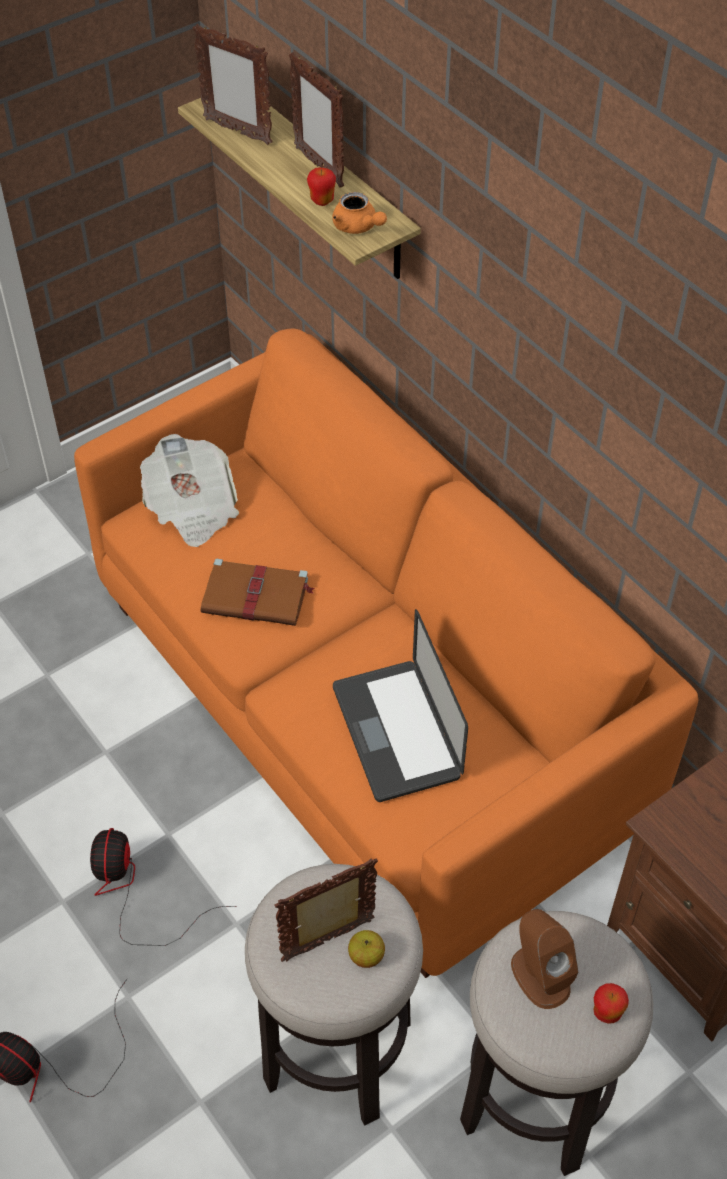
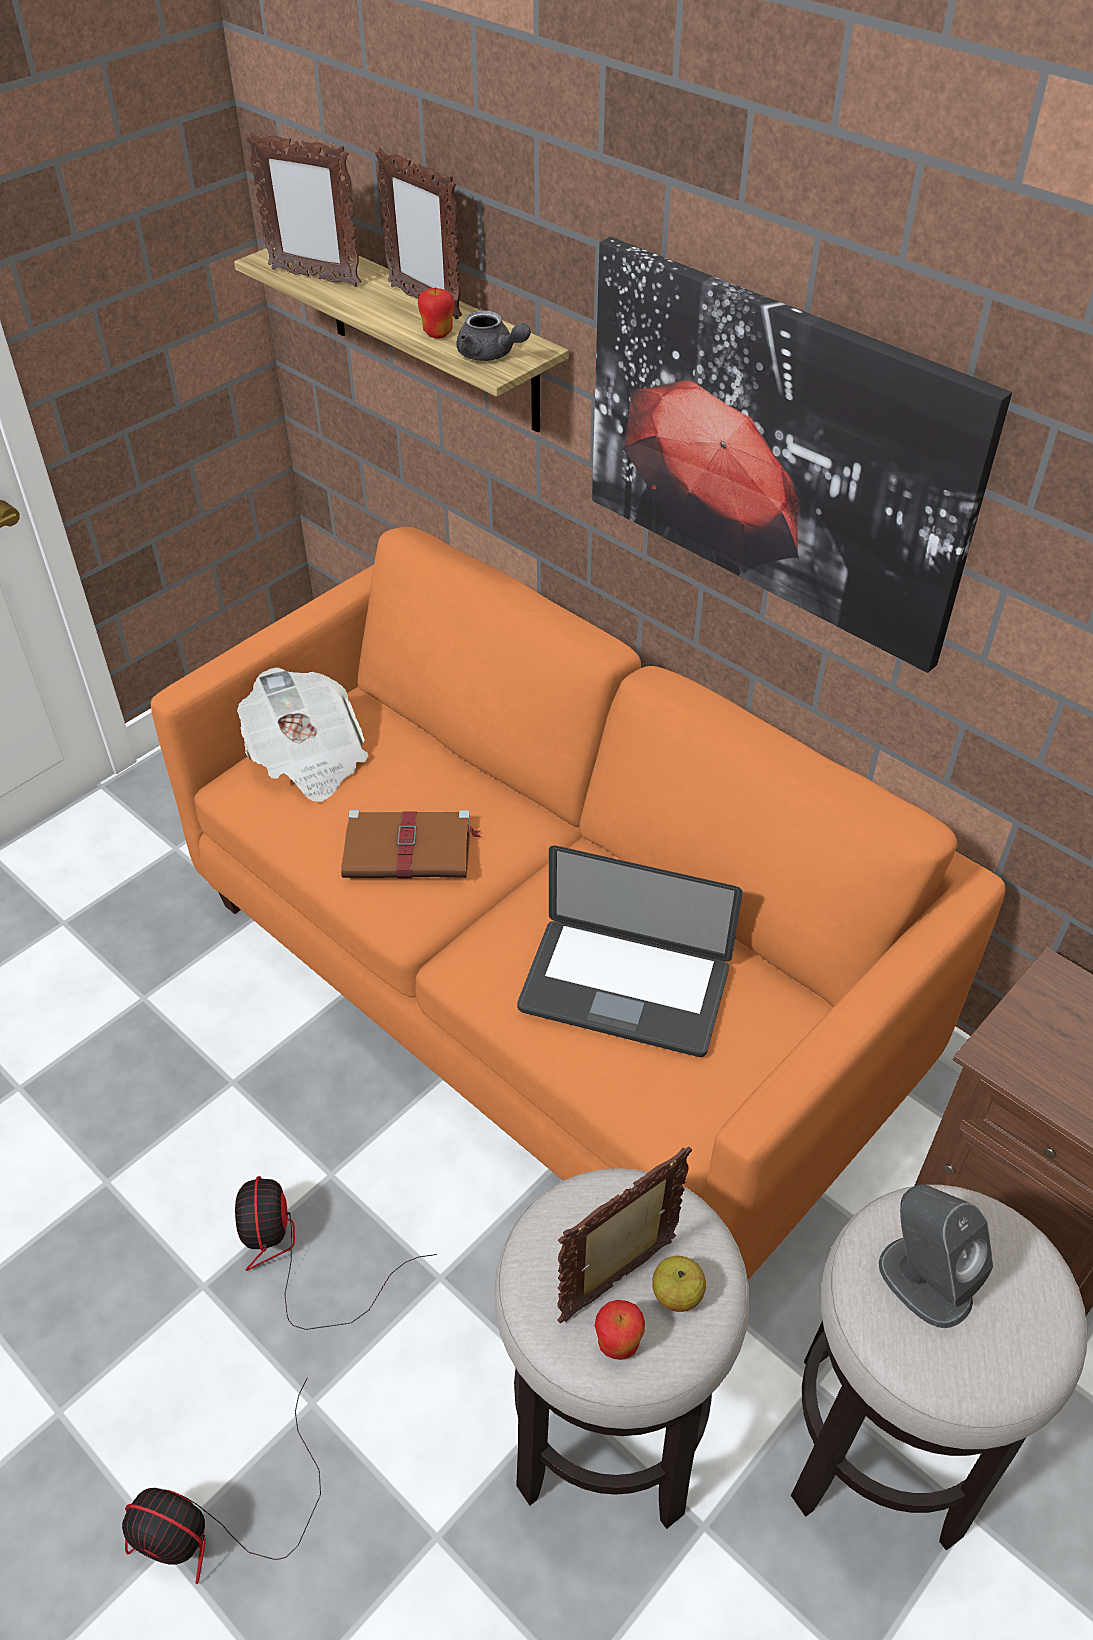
camera: 10 degrees left, 5 degrees down
orange teapot [332,192,387,234] -> grey teapot [456,310,531,361]
laptop [333,609,468,802] -> laptop turned 45 degrees counterclockwise [517,845,743,1057]
brown speaker [511,909,578,1009] -> grey speaker [878,1184,993,1328]
apple [593,983,629,1024] -> apple moved to [595,1300,645,1360]
none -> picture [592,237,1012,673]

